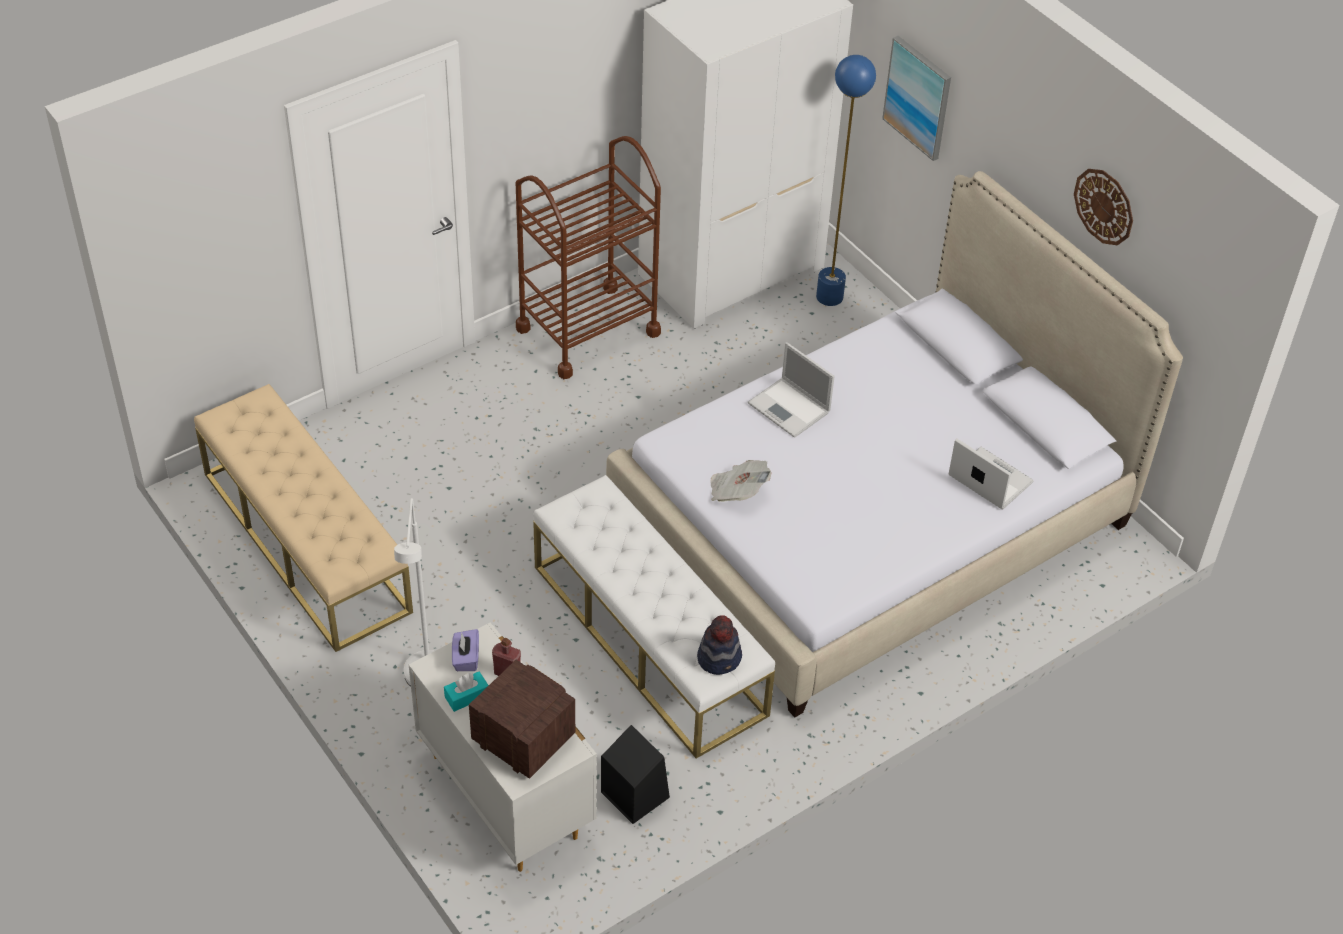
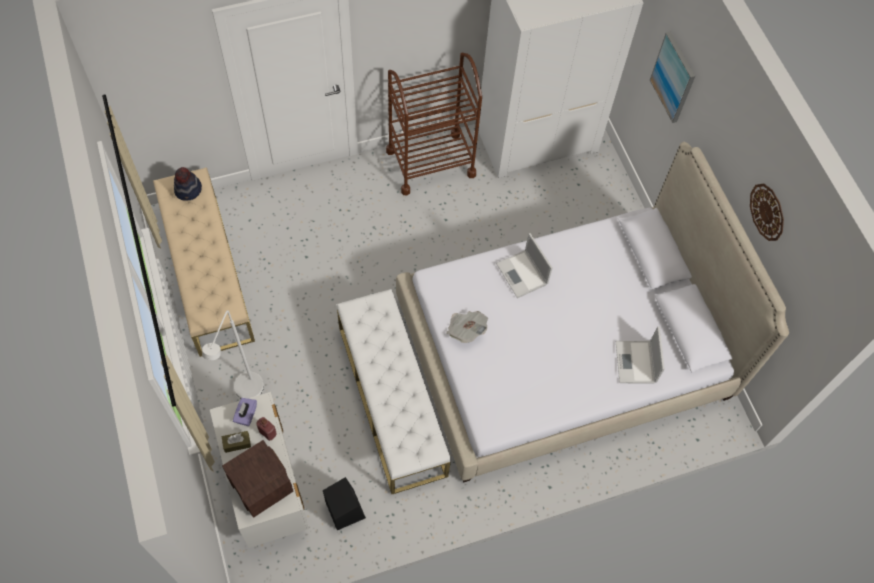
camera: 15 degrees right, 15 degrees up
turquoise tissue box [444,671,489,712] -> brown tissue box [222,431,251,453]
hat [697,615,742,675] -> hat moved to [174,167,202,201]
blue floor lamp [816,55,876,306] -> none
laptop [948,438,1034,509] -> laptop turned 150 degrees counterclockwise [616,326,665,384]

